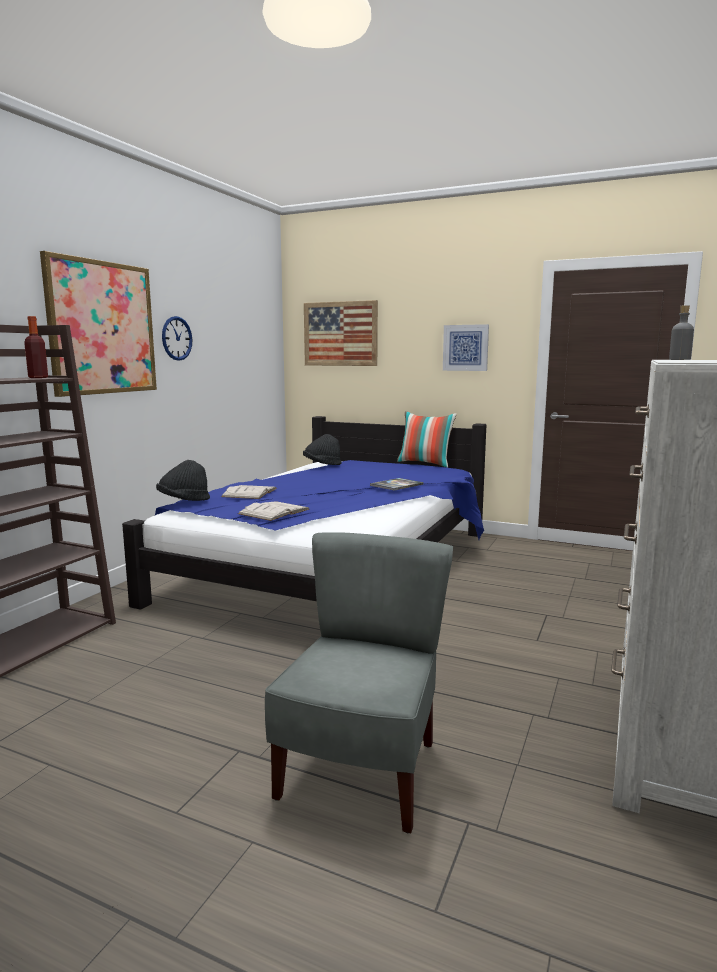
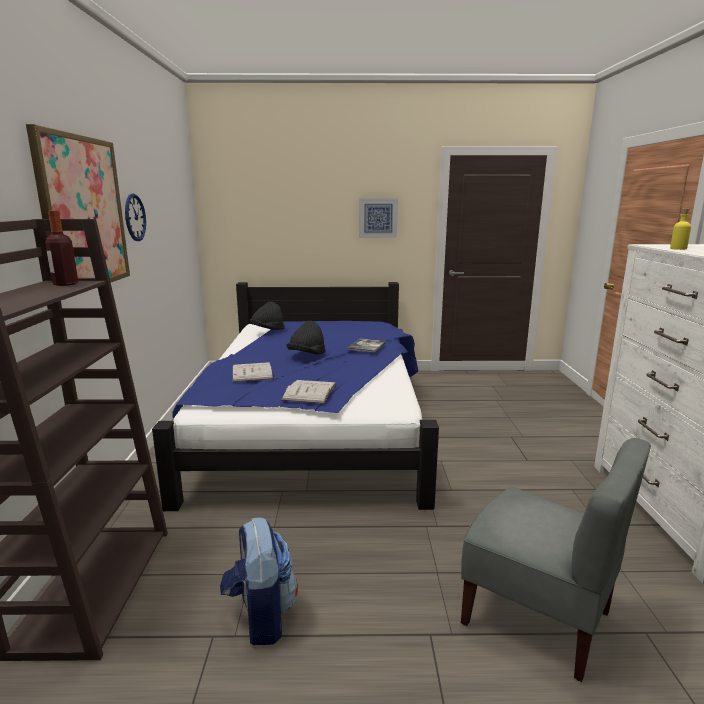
camera: 25 degrees left, 5 degrees up
black hat [156,460,210,501] -> black hat moved to [287,321,326,354]
grey chair [265,532,453,833] -> grey chair turned 135 degrees clockwise [461,438,651,682]
picture [304,300,378,366] -> none
pillow [397,411,457,468] -> none
grey bottle [669,305,694,360] -> yellow bottle [670,209,691,250]
none -> backpack [220,517,298,645]

